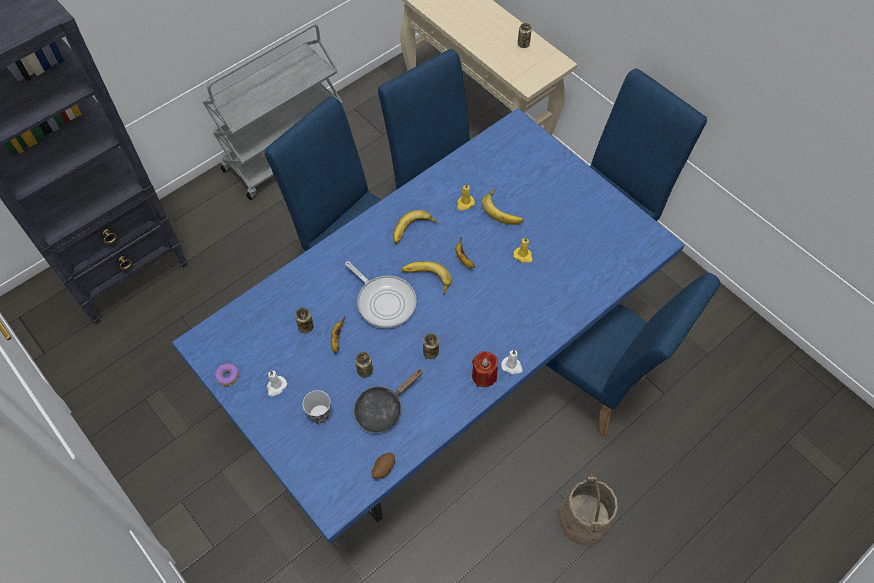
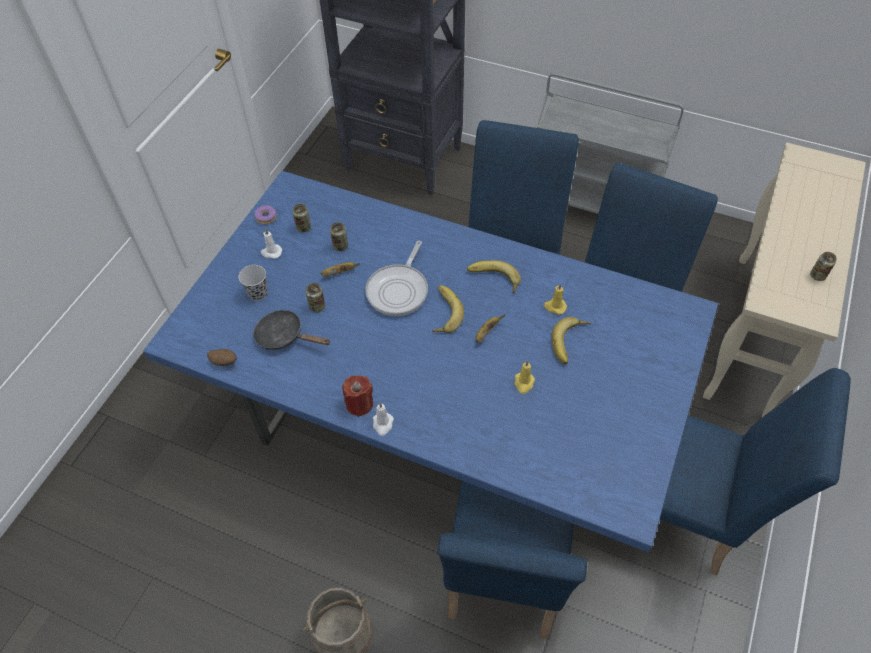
camera: 65 degrees right, 5 degrees down
can [423,333,439,359] -> can moved to [293,204,311,233]

